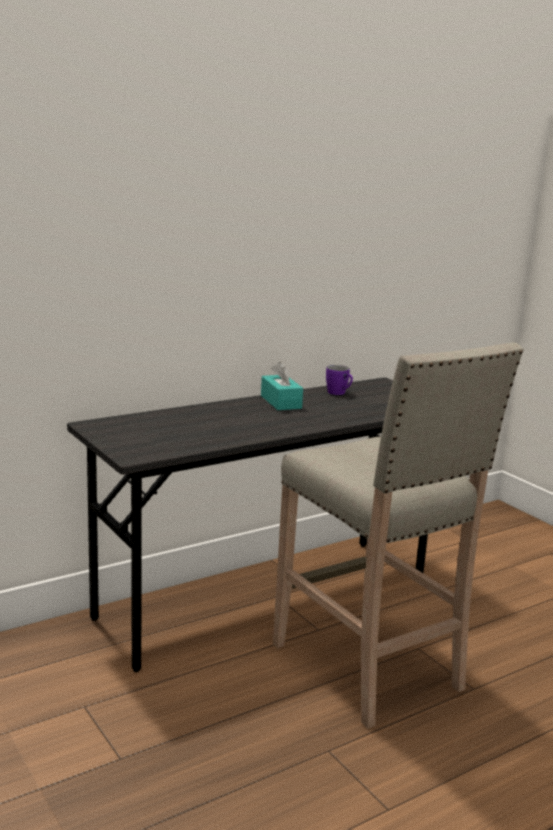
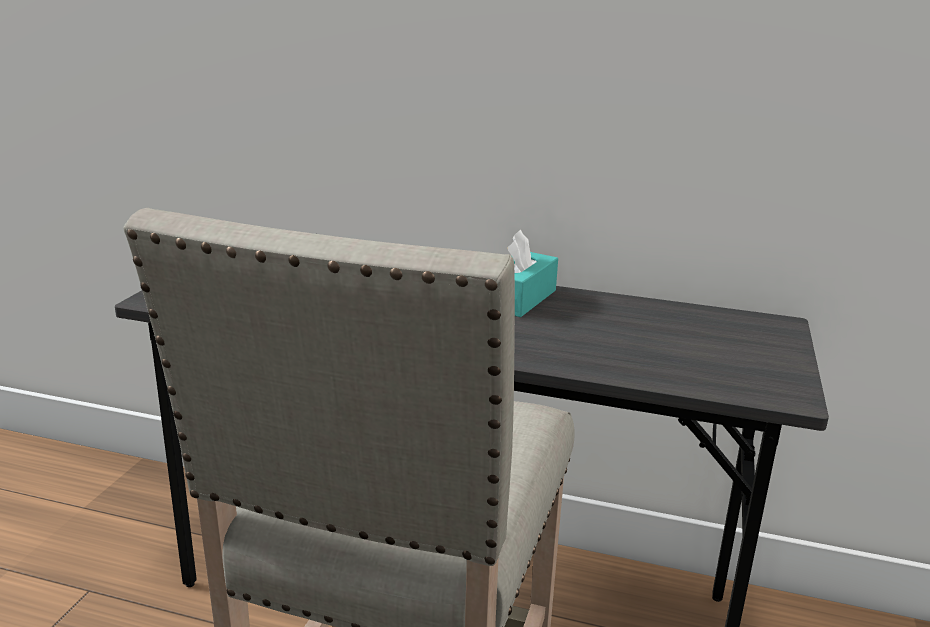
camera: 50 degrees right, 5 degrees up
purple mug [326,365,353,395] -> none

